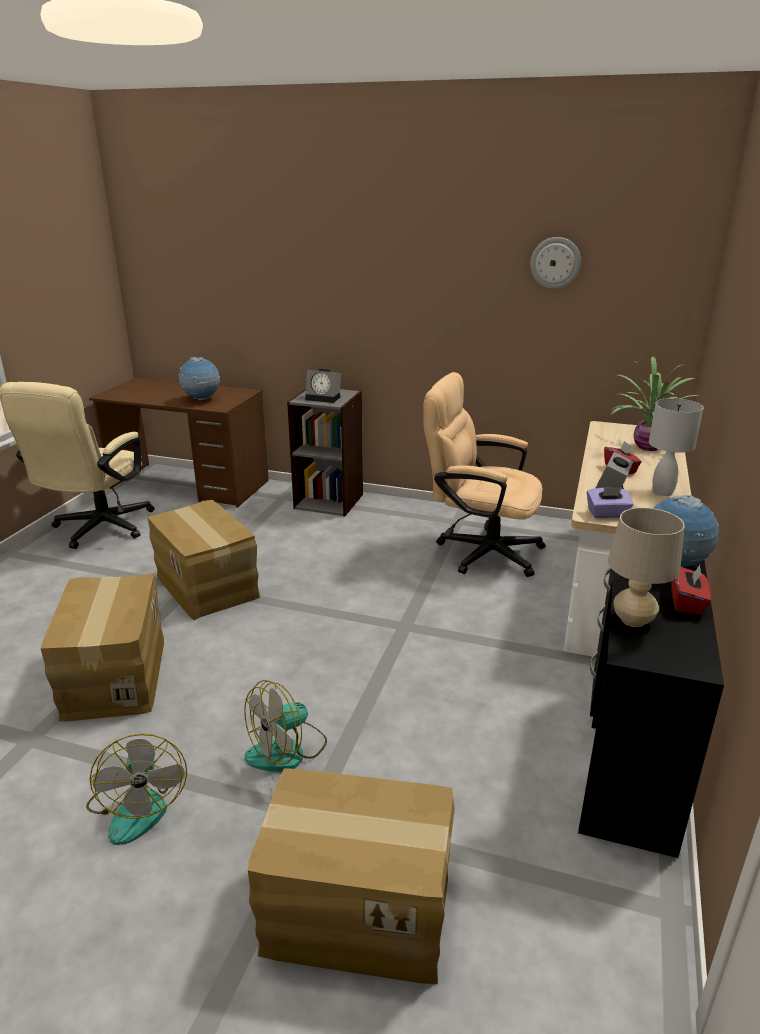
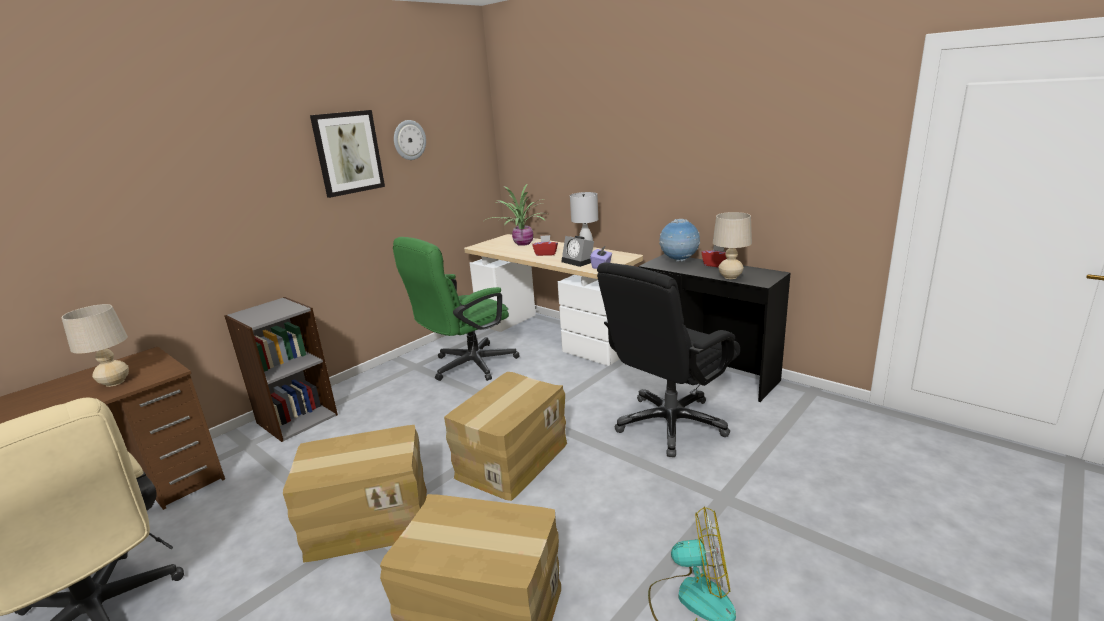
camera: 65 degrees left, 5 degrees down
globe [178,357,220,400] -> beige table lamp [61,304,129,387]
fan [244,680,327,772] -> none
cardboard box [248,768,455,984] -> cardboard box moved to [444,372,567,501]
alarm clock [305,369,341,403] -> none
beige office chair [423,372,546,577] -> green office chair [393,237,519,381]
none -> picture [310,110,385,198]
none -> black office chair [597,263,740,457]

